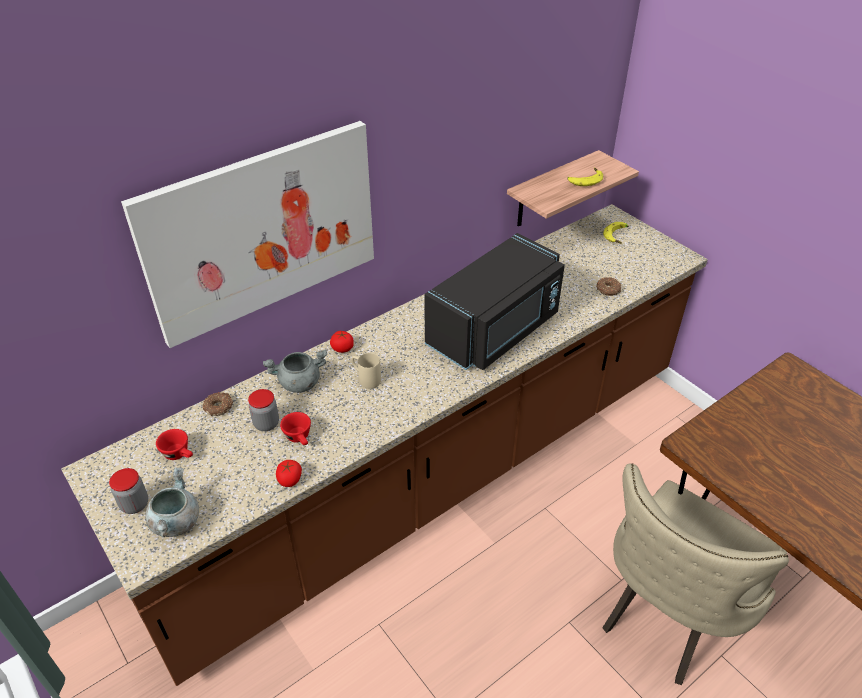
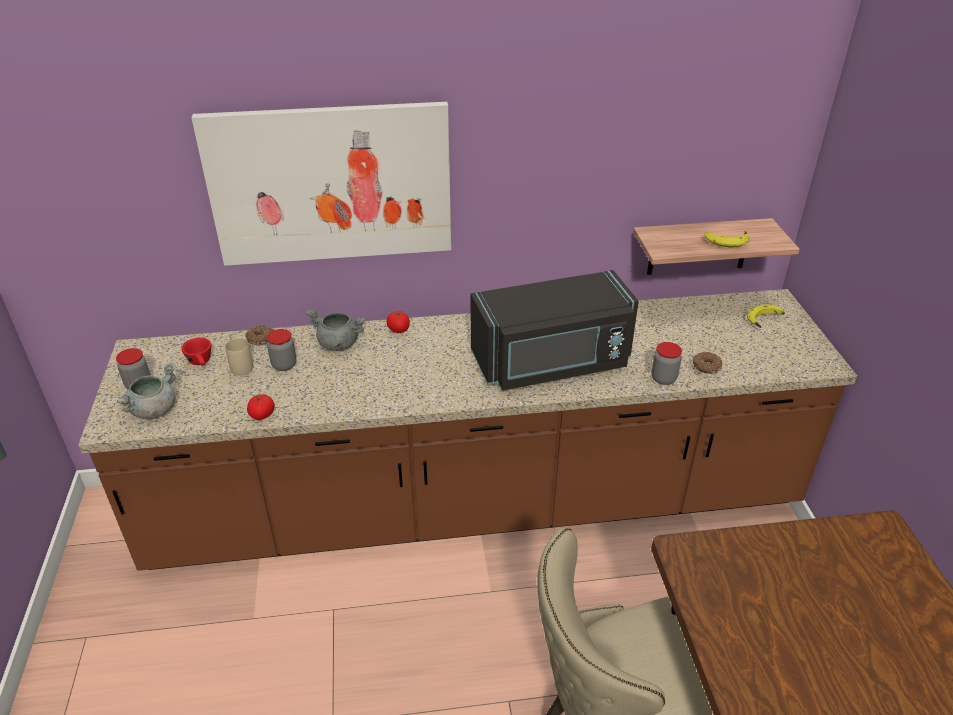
camera: 30 degrees right, 5 degrees down
red cup [280,412,311,445] -> none
beige mug [352,353,381,389] -> beige mug moved to [225,338,253,376]
none -> jar [651,342,682,385]

